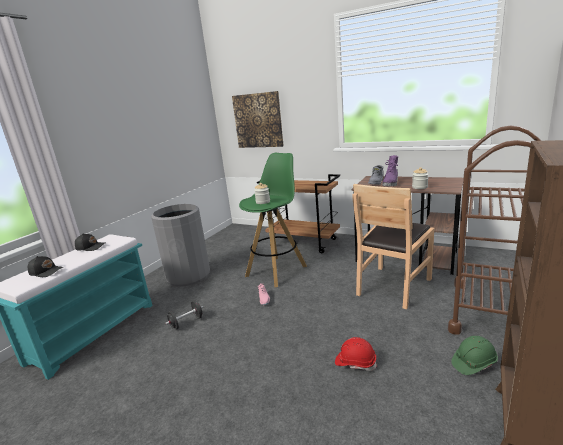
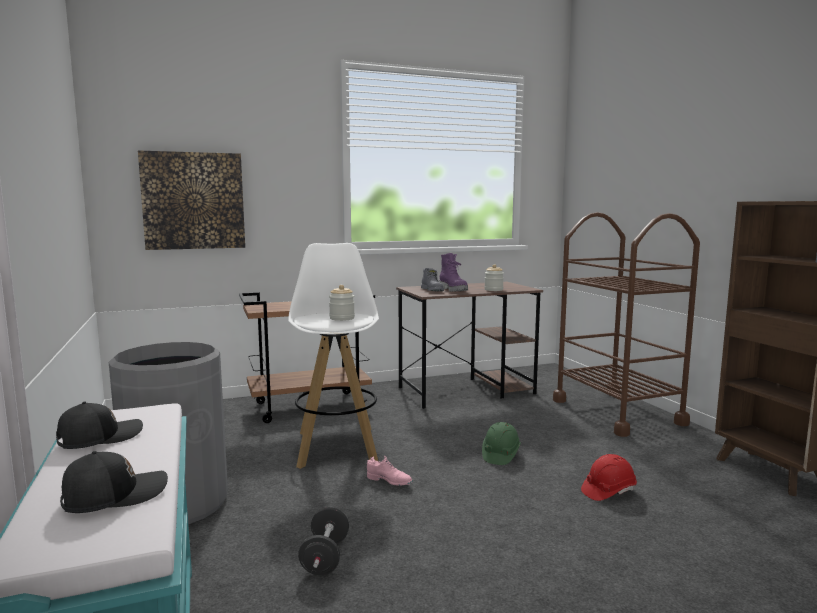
camera: 50 degrees left, 10 degrees down
green stool [239,153,307,287] -> white stool [288,243,379,469]
brown chair [352,184,434,309] -> none
green hard hat [451,336,498,375] -> green hard hat moved to [482,422,521,465]

